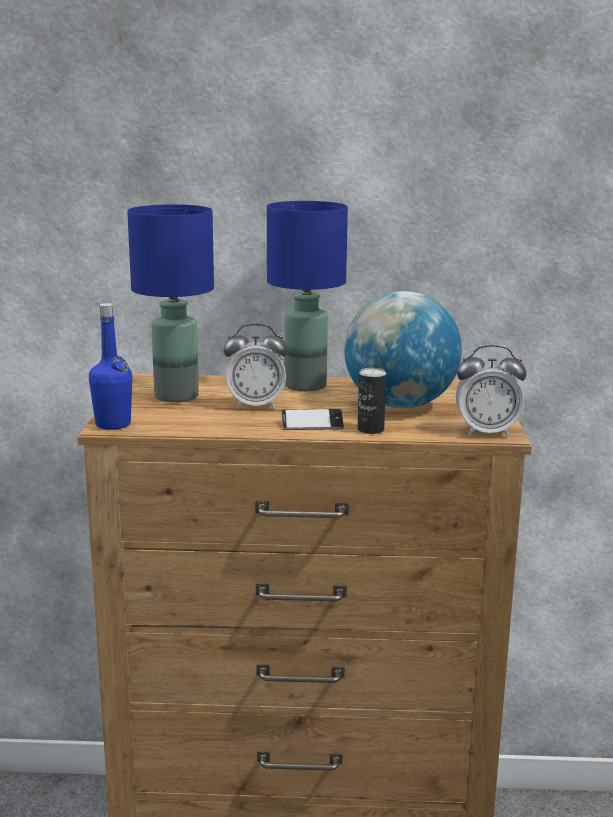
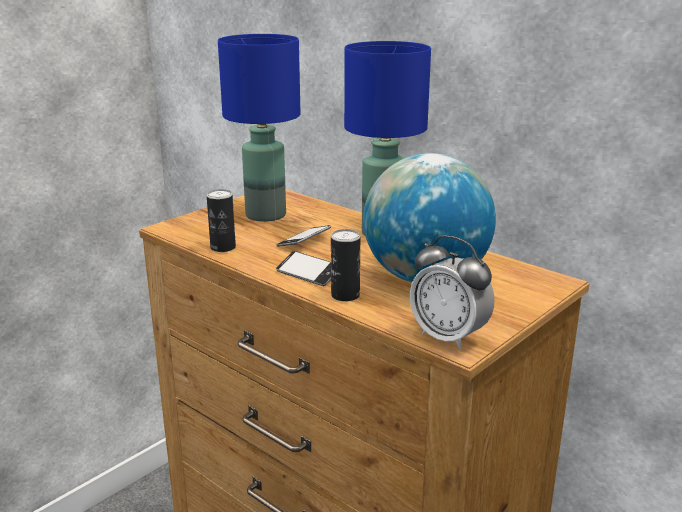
camera: 40 degrees right, 5 degrees up
blue bottle [89,303,132,430] -> none
alarm clock [223,323,288,409] -> phone [277,225,331,247]
none -> can [207,189,236,252]

